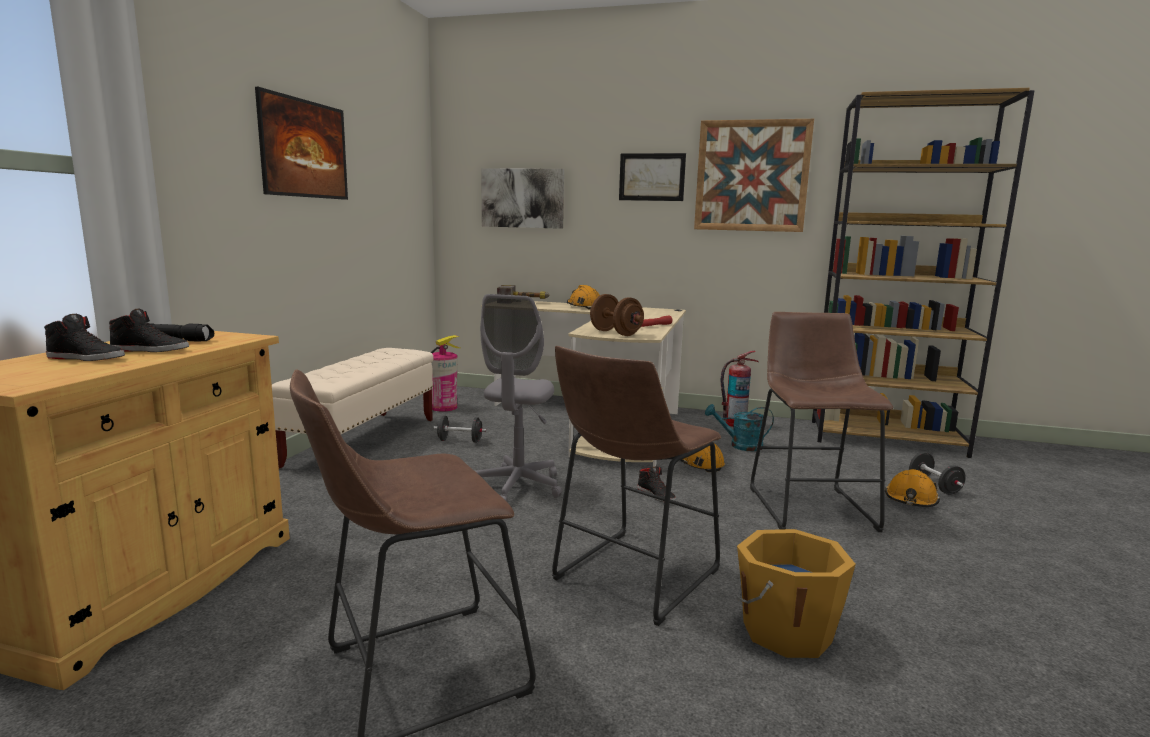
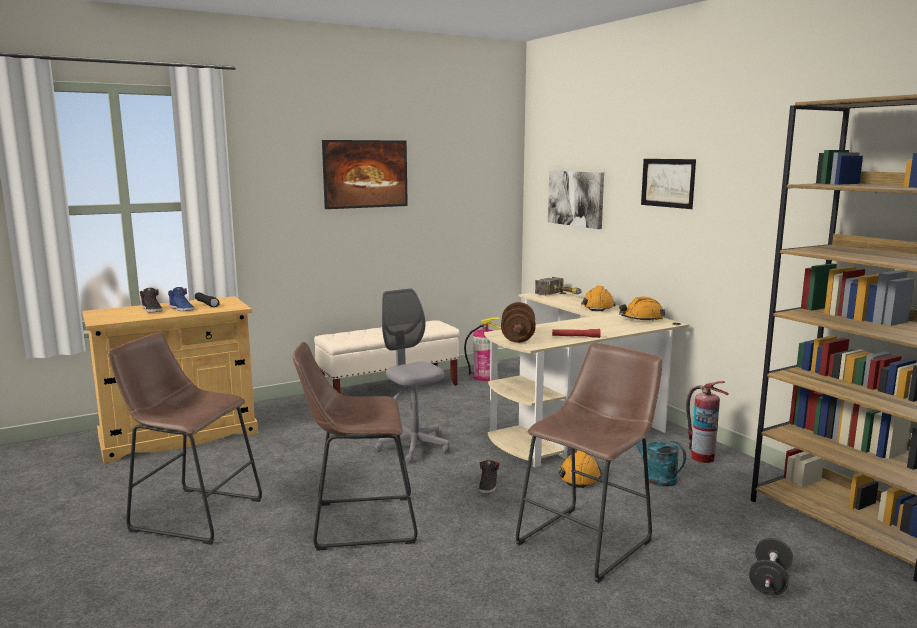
camera: 45 degrees right, 0 degrees up
black shoe [109,309,189,352] -> blue shoe [168,287,194,311]
black dumbbell [433,416,486,443] -> none
grey office chair [475,294,562,502] -> grey office chair turned 90 degrees clockwise [375,288,450,463]
picture [694,119,814,232] -> none
orange bucket [737,529,856,658] -> none
orange hard hat [885,469,940,507] -> orange hard hat moved to [619,297,665,321]

